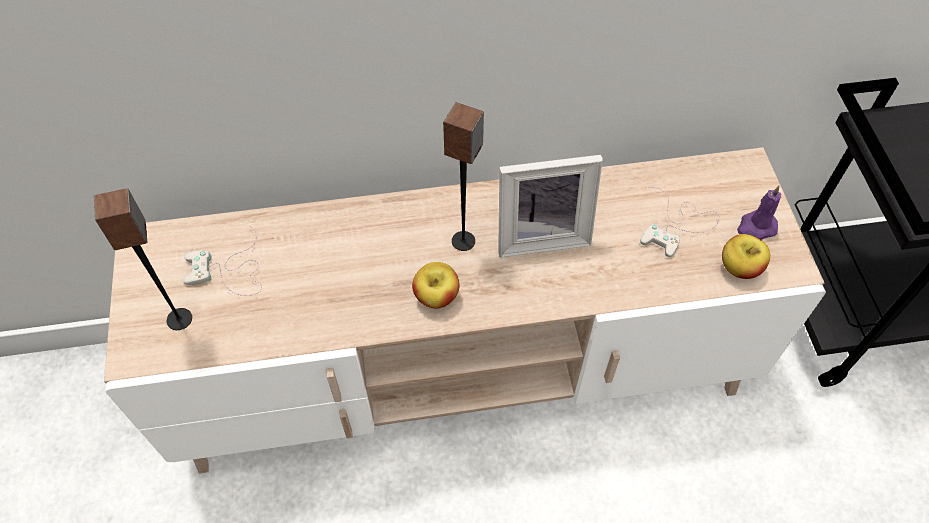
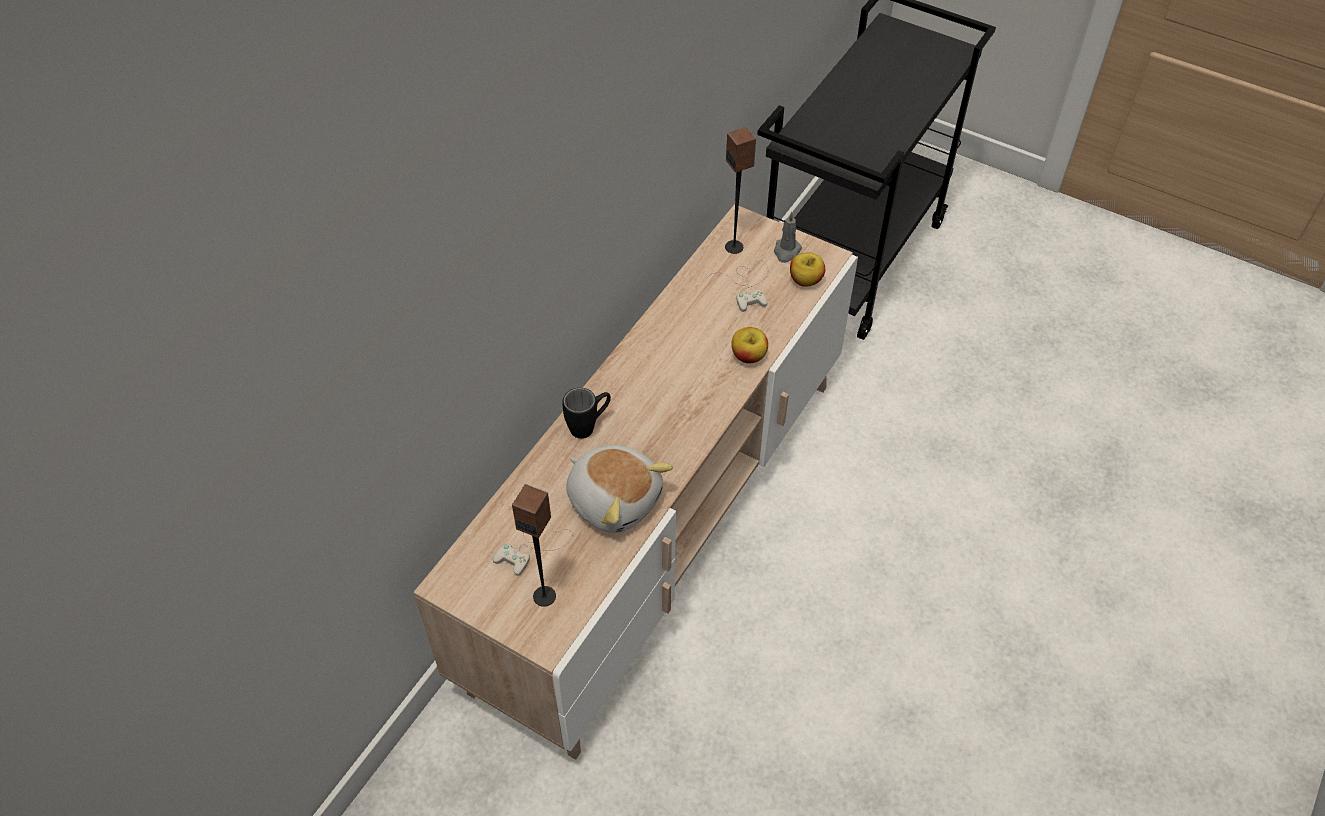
camera: 50 degrees left, 5 degrees down
apple [412,262,459,308] -> apple moved to [731,327,768,364]
speaker [443,102,484,251] -> speaker moved to [725,127,756,254]
picture frame [498,155,603,257] -> none
purple candle [737,186,781,240] -> grey candle [774,212,802,263]
none -> black mug [562,388,611,439]
none -> plush toy [566,445,673,533]

